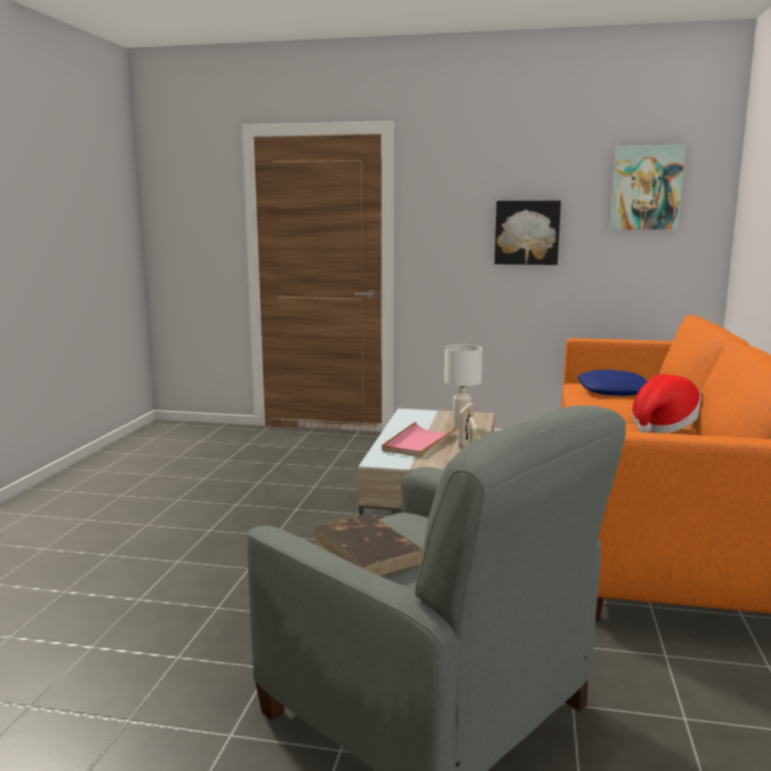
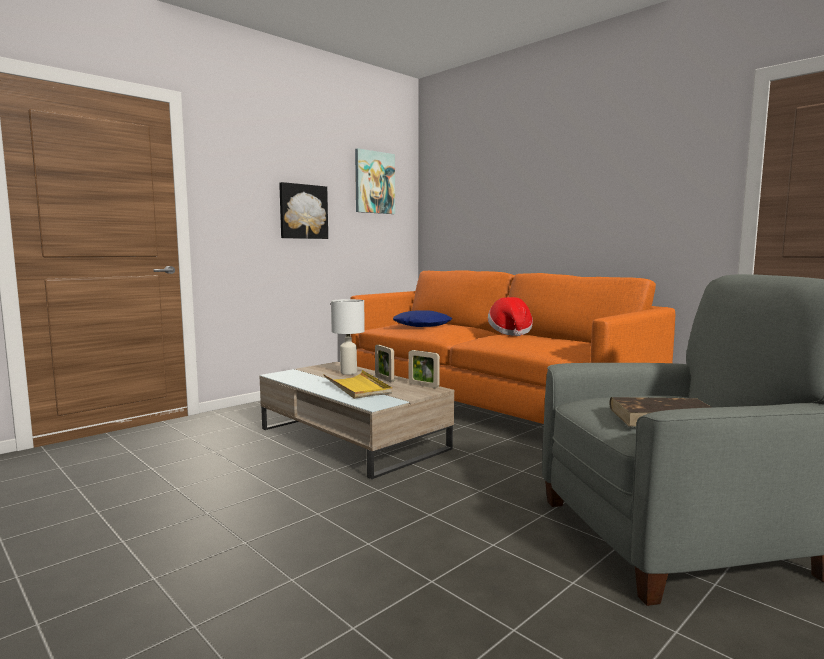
camera: 55 degrees left, 5 degrees down
pink tray [382,422,457,458] -> yellow tray [323,370,392,399]

